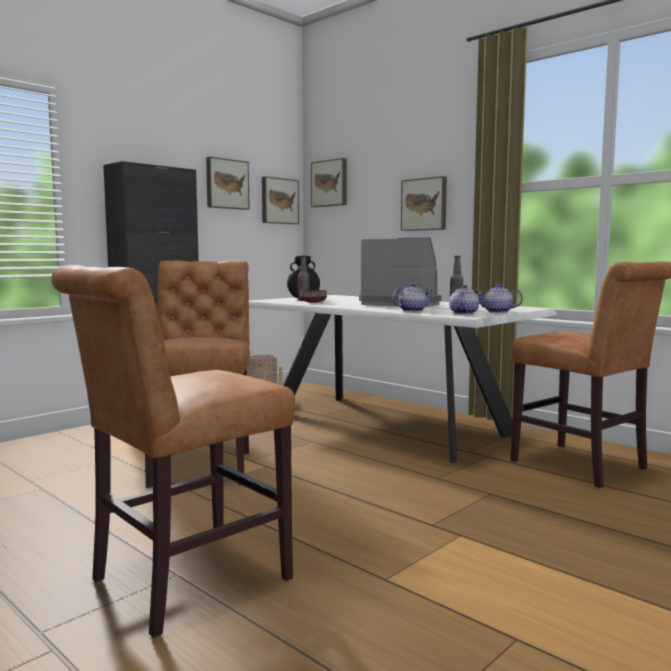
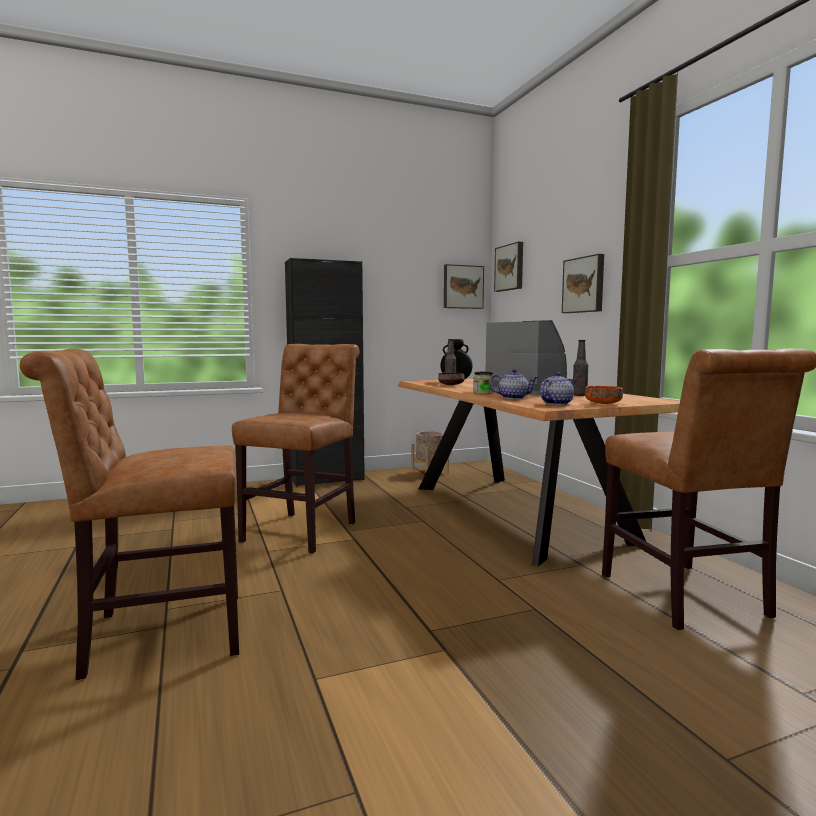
camera: 25 degrees right, 0 degrees up
picture [206,157,250,210] -> none
white dining table [249,295,557,463] -> brown dining table [398,379,680,566]
teapot [475,284,523,313] -> orange bowl [585,386,623,404]
none -> jar [473,372,494,394]

